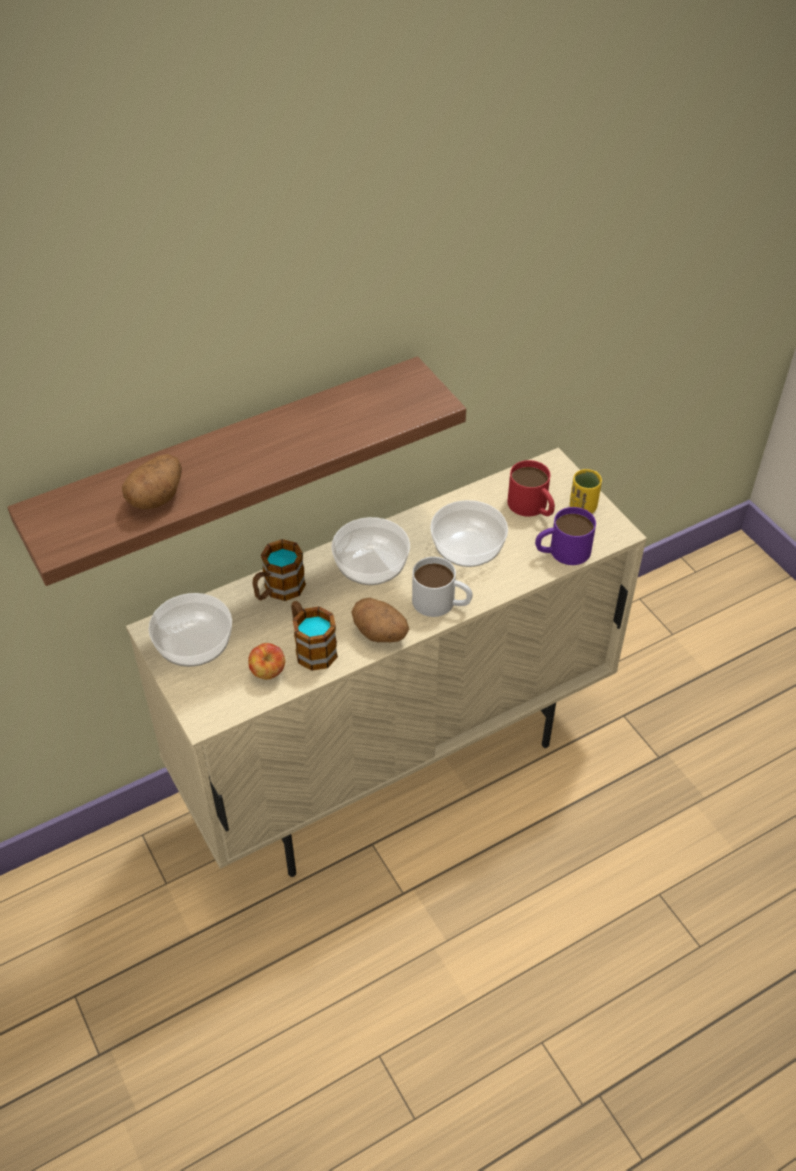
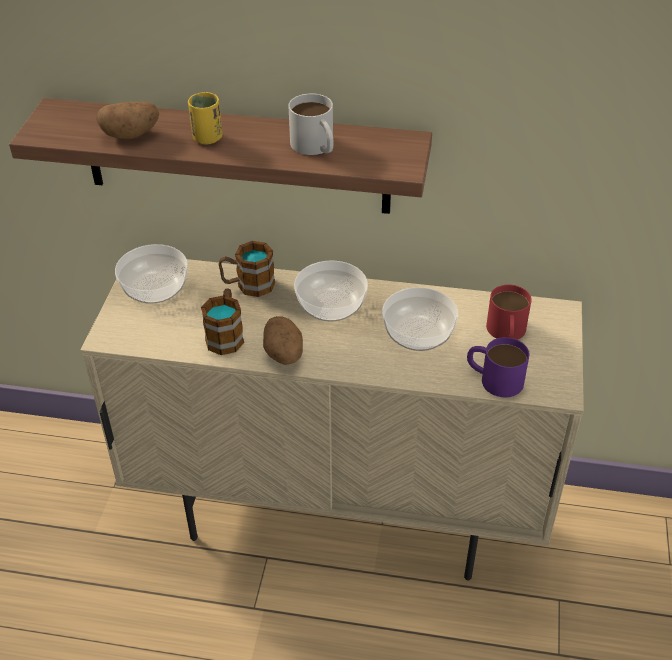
camera: 40 degrees right, 5 degrees down
apple [248,643,285,680] -> none
white mug [412,557,472,617] -> white mug moved to [288,94,333,155]
yellow cup [570,469,602,514] -> yellow cup moved to [188,92,223,145]

